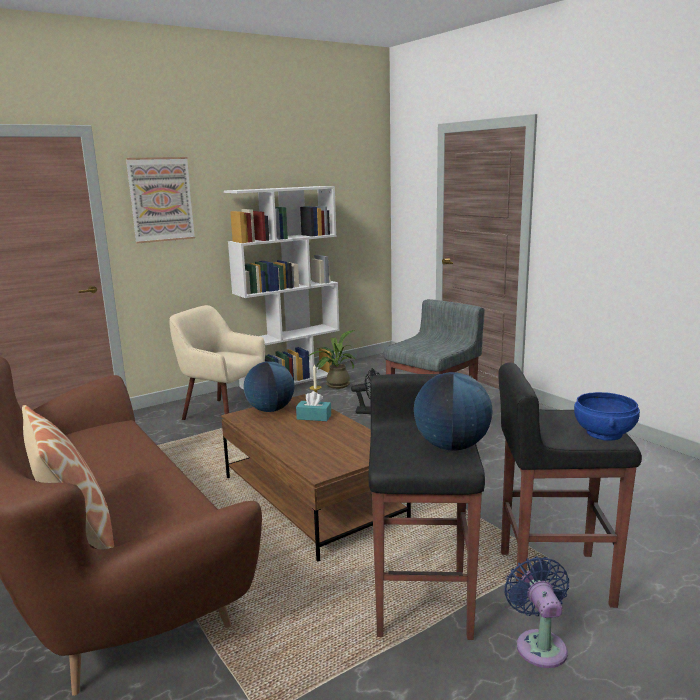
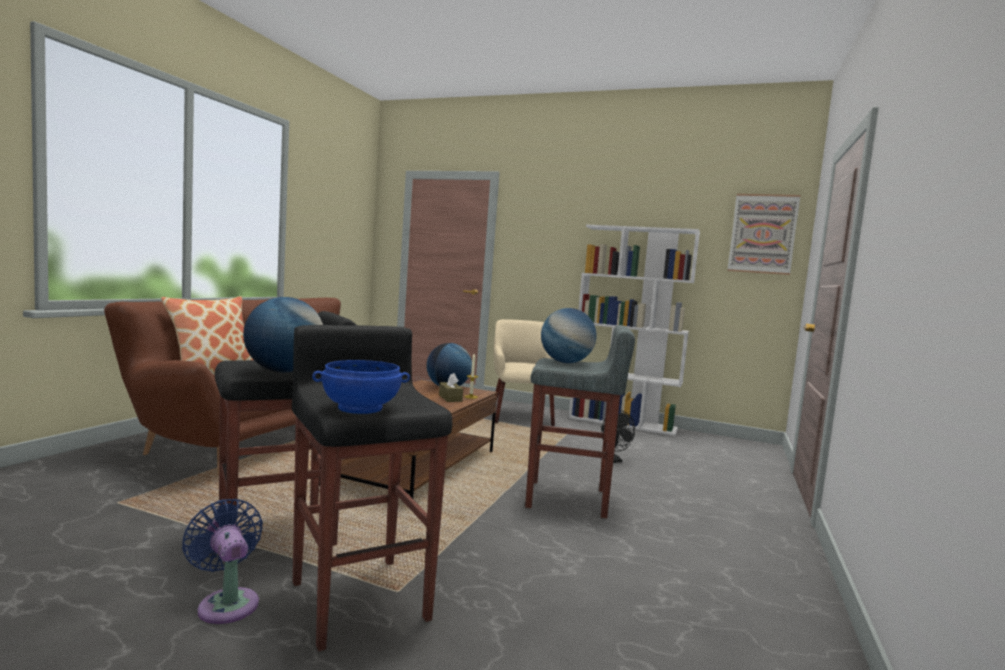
camera: 55 degrees right, 10 degrees down
picture [126,157,195,243] -> picture moved to [727,194,801,275]
turquoise tissue box [296,391,331,421] -> brown tissue box [439,373,463,402]
potted plant [308,330,355,389] -> none
blue fan [504,556,569,668] -> blue fan turned 90 degrees counterclockwise [182,499,263,624]
none -> globe [541,308,597,363]

